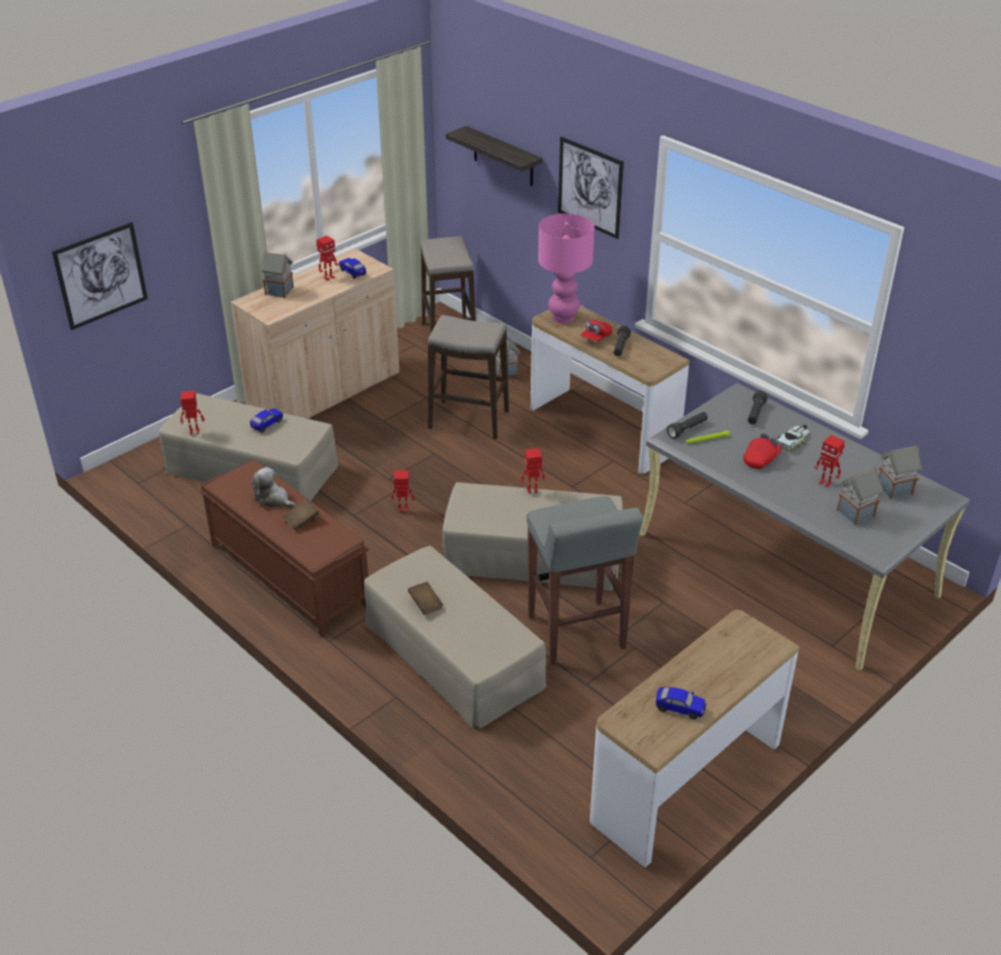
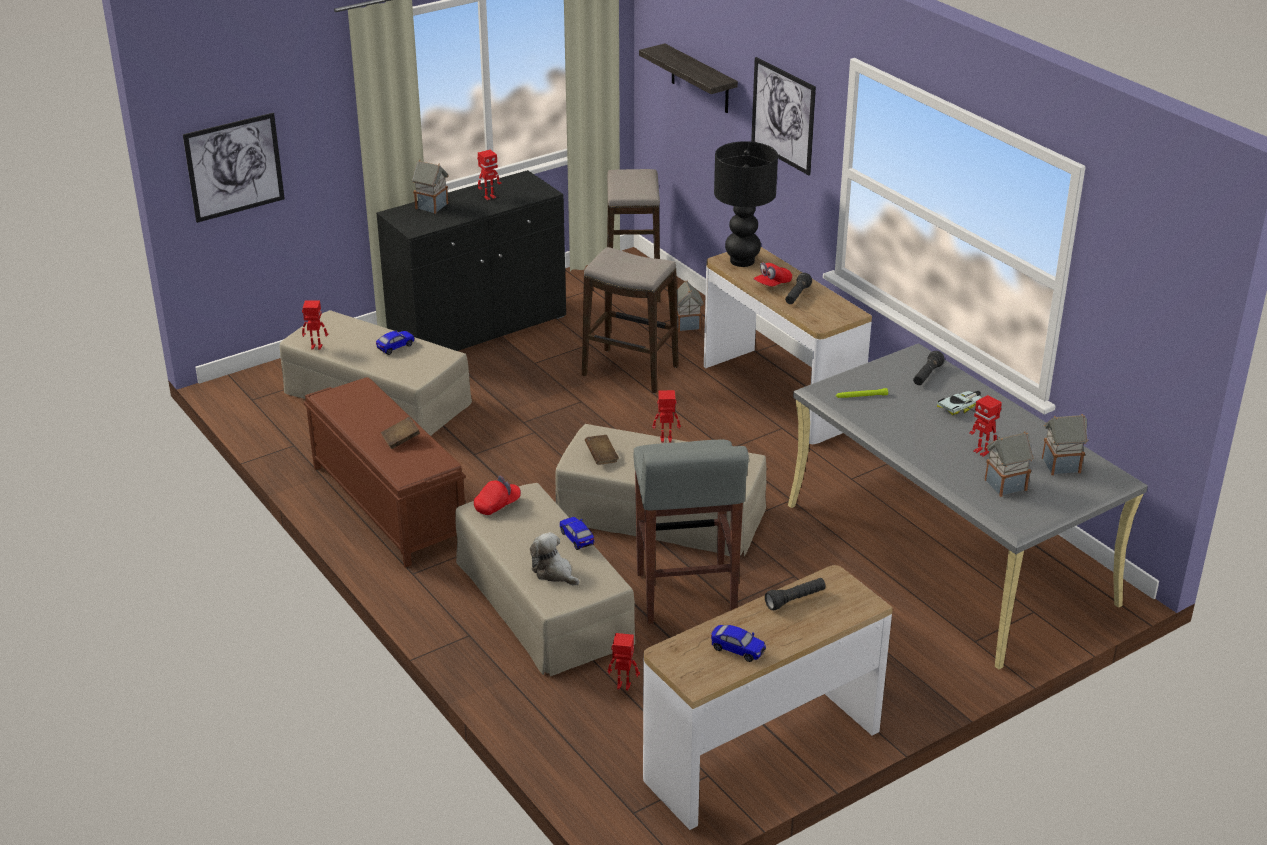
camera: 10 degrees right, 5 degrees down
beige cabinet [231,248,400,419] -> black cabinet [376,170,566,351]
plush toy [251,467,295,508] -> plush toy moved to [530,532,579,586]
toy car [339,258,366,279] -> toy car moved to [560,517,594,550]
toy robot [391,470,415,512] -> toy robot moved to [608,633,640,690]
brown book [408,582,443,615] -> brown book moved to [585,435,619,465]
pink table lamp [538,213,595,324] -> black table lamp [714,141,778,267]
black flashlight [667,412,708,438] -> black flashlight moved to [765,578,826,610]
red cap [743,433,781,469] -> red cap moved to [474,476,521,515]

